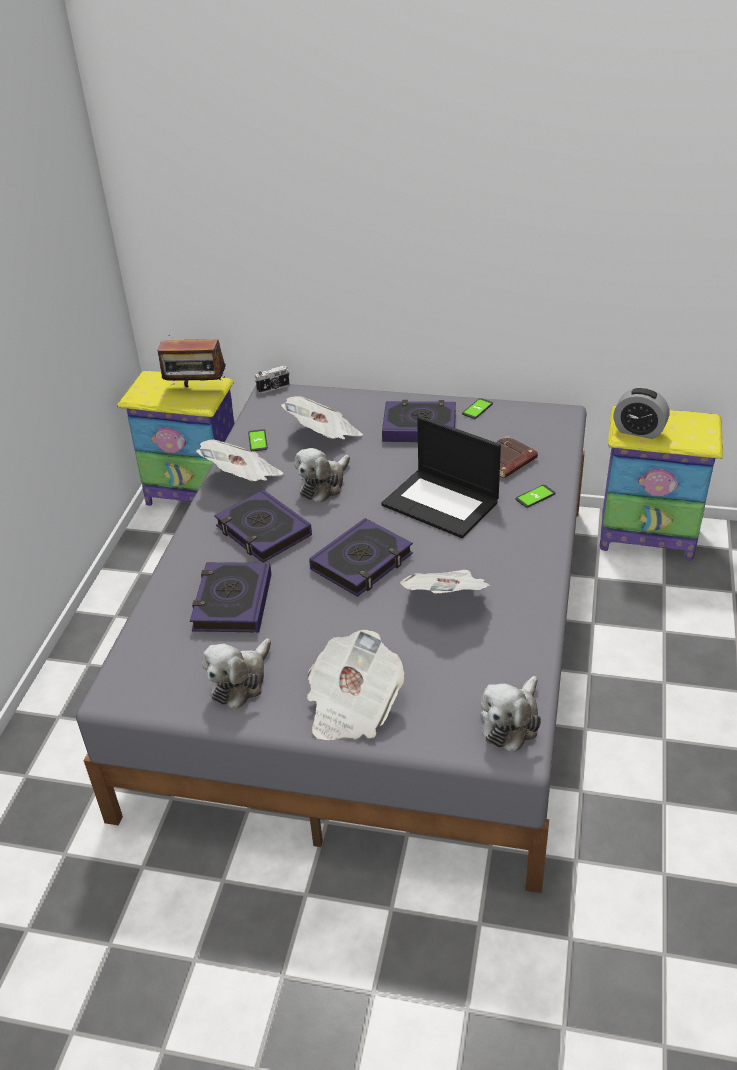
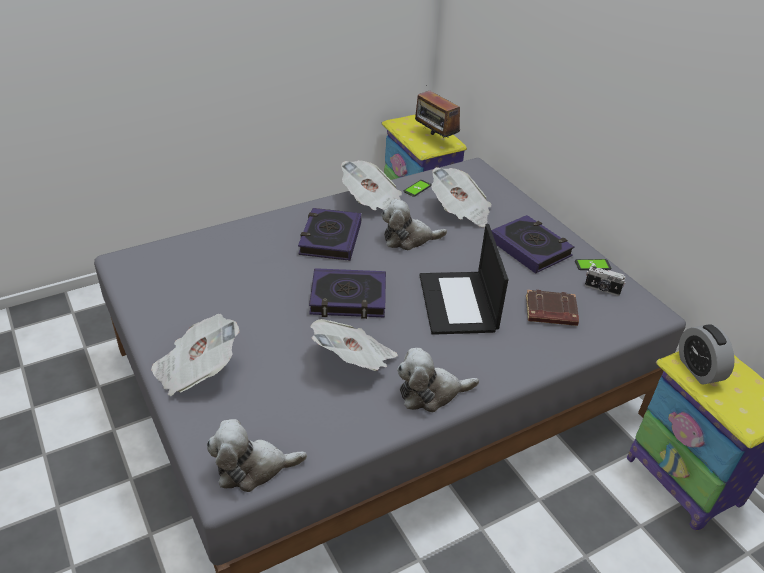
camera: 45 degrees right, 0 degrees up
book [190,562,271,633] -> none
plush toy [202,638,271,709] -> plush toy moved to [397,348,479,412]
camera [255,366,290,394] -> camera moved to [585,266,626,296]
phone [516,485,555,508] -> none

